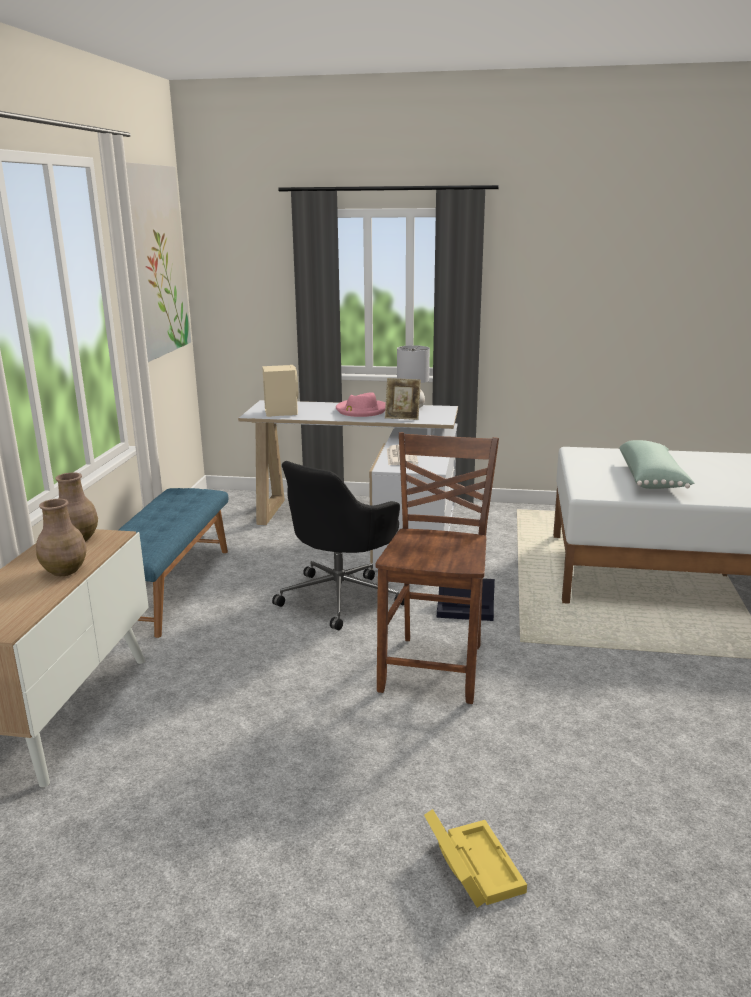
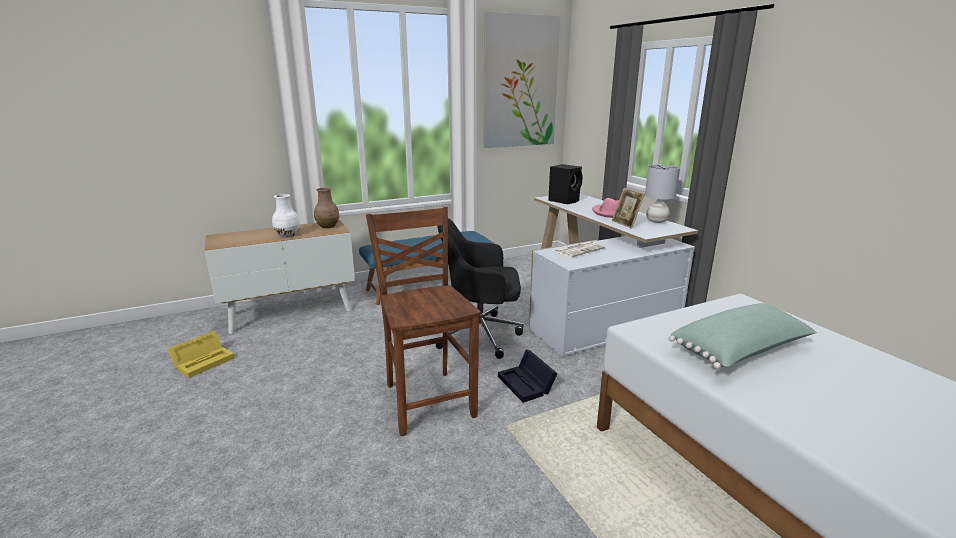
camera: 55 degrees right, 0 degrees up
brown vase [36,499,87,576] -> white vase [272,194,300,237]
beige speaker [262,365,298,417] -> black speaker [548,164,583,204]
brown chair [376,432,499,704] -> brown chair turned 90 degrees counterclockwise [366,207,480,436]
yellow storage box [424,809,527,908] -> yellow storage box moved to [167,331,235,378]

